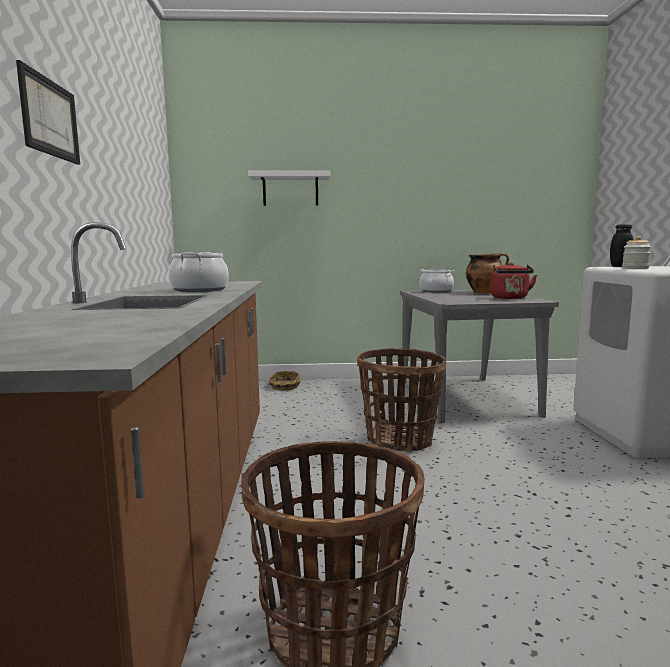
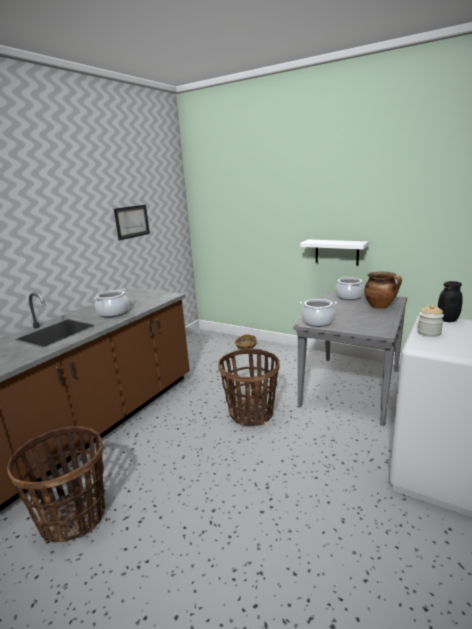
camera: 35 degrees right, 10 degrees up
picture [16,60,80,165] -> picture moved to [114,205,150,240]
white shelf [248,171,330,206] -> white shelf moved to [300,240,369,265]
red kettle [490,262,537,299] -> none
none -> cooking pot [300,299,337,327]

